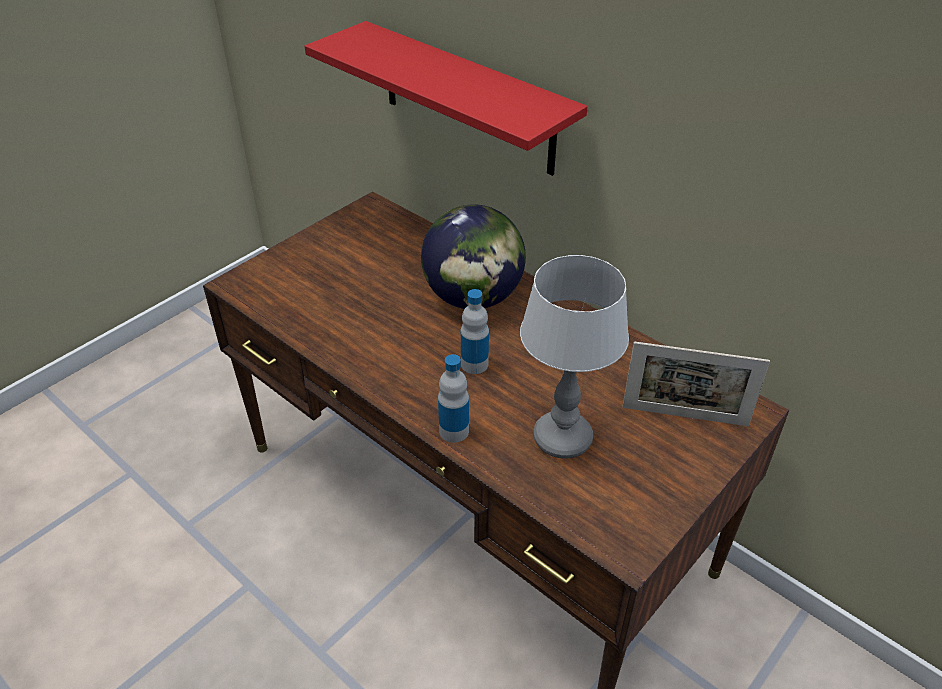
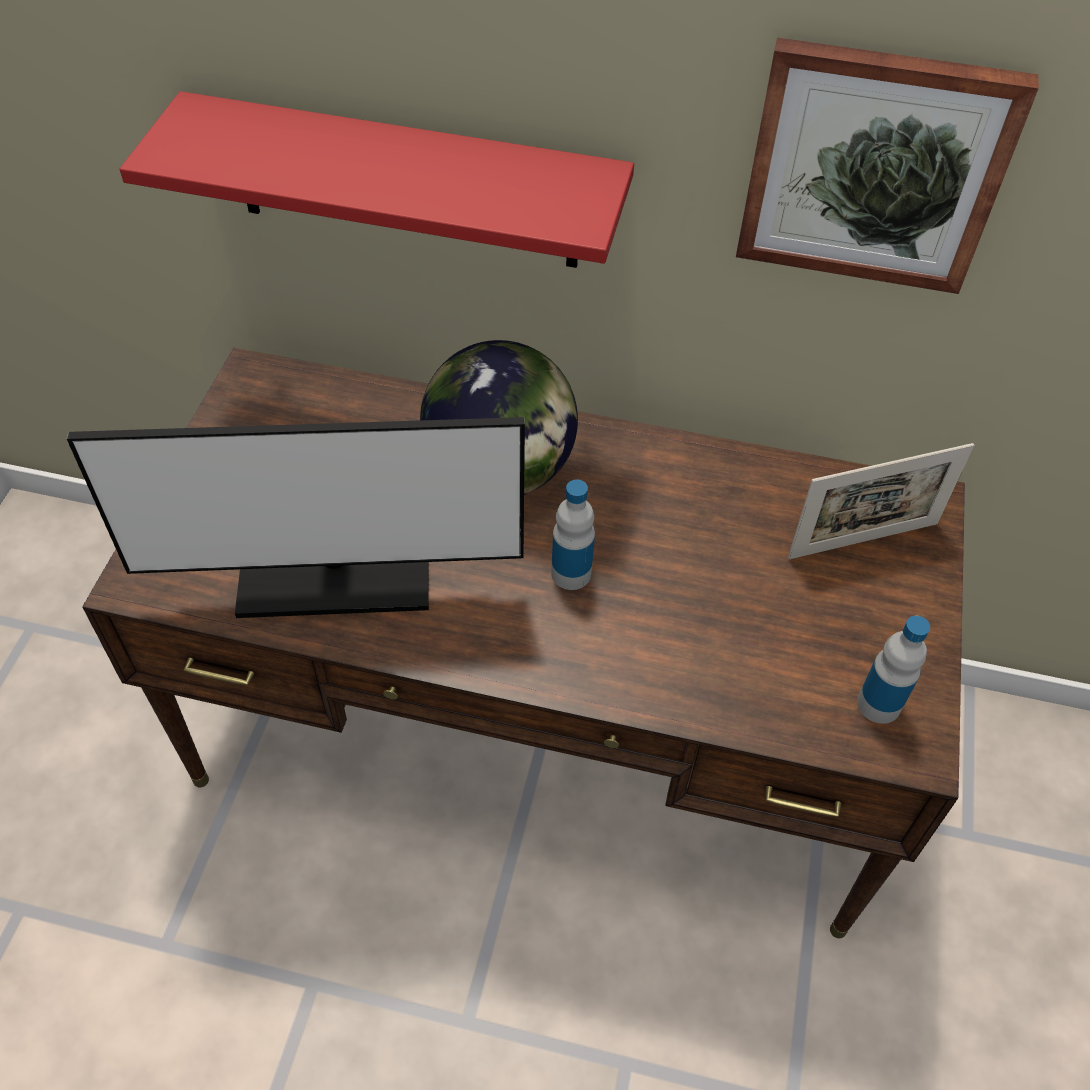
camera: 30 degrees left, 10 degrees up
bottle [438,354,469,443] -> bottle moved to [857,616,930,724]
table lamp [520,255,629,459] -> none
none -> monitor [67,417,525,618]
none -> picture [736,38,1039,294]

